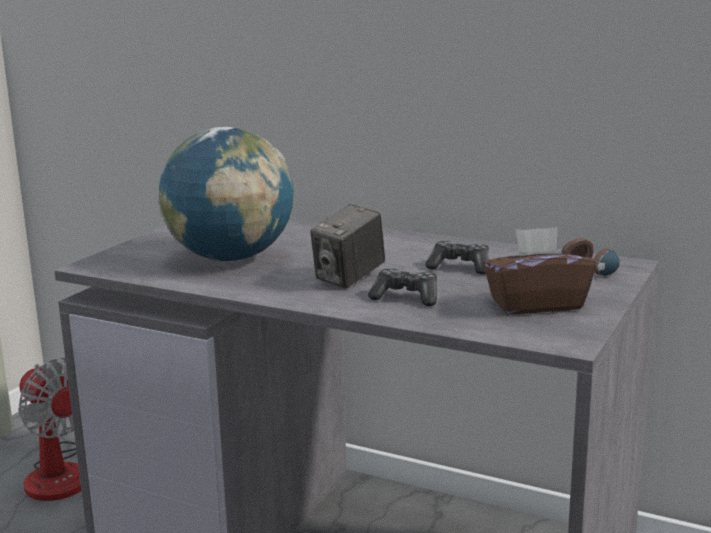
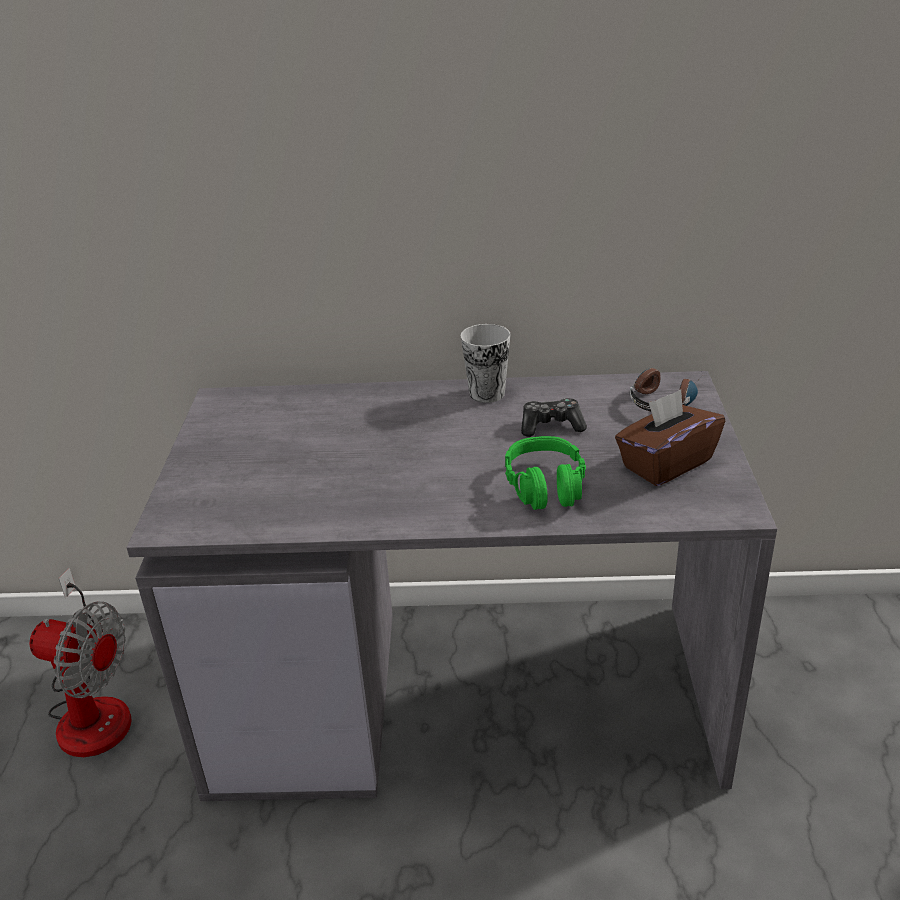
camera: 25 degrees left, 15 degrees up
globe [158,127,294,262] -> none
camera [310,204,385,289] -> none
game controller [368,268,437,306] -> green headphones [505,436,586,510]
none -> cup [461,324,511,403]

